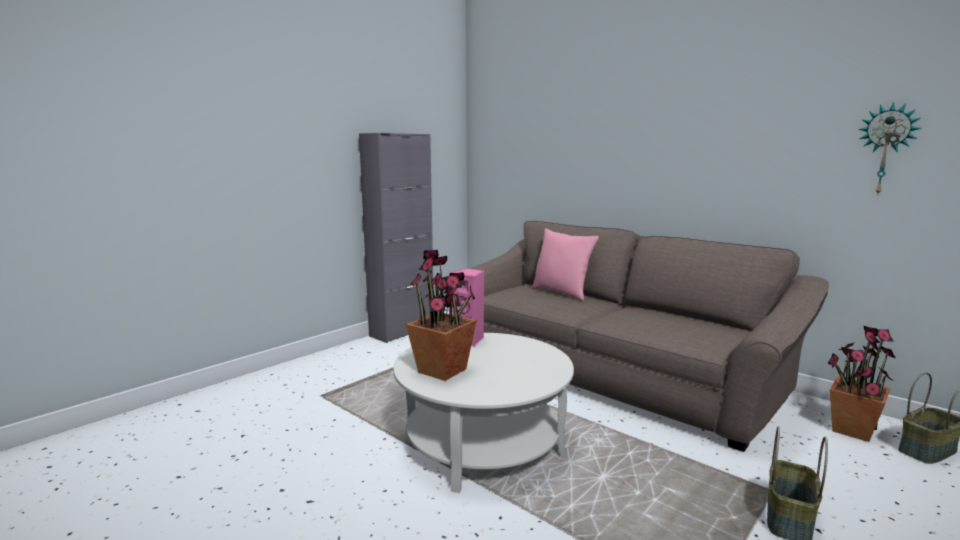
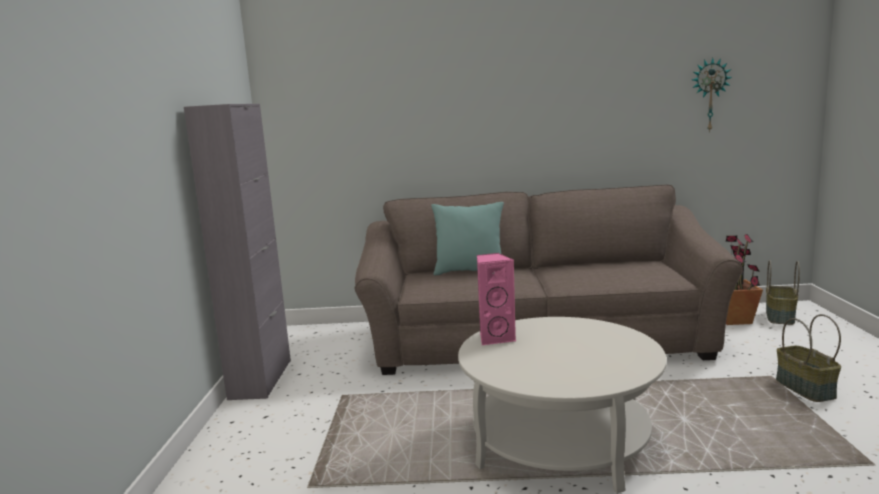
camera: 40 degrees left, 0 degrees up
potted plant [406,250,477,381] -> none
pink pillow [532,228,599,301] -> turquoise pillow [431,202,504,276]

